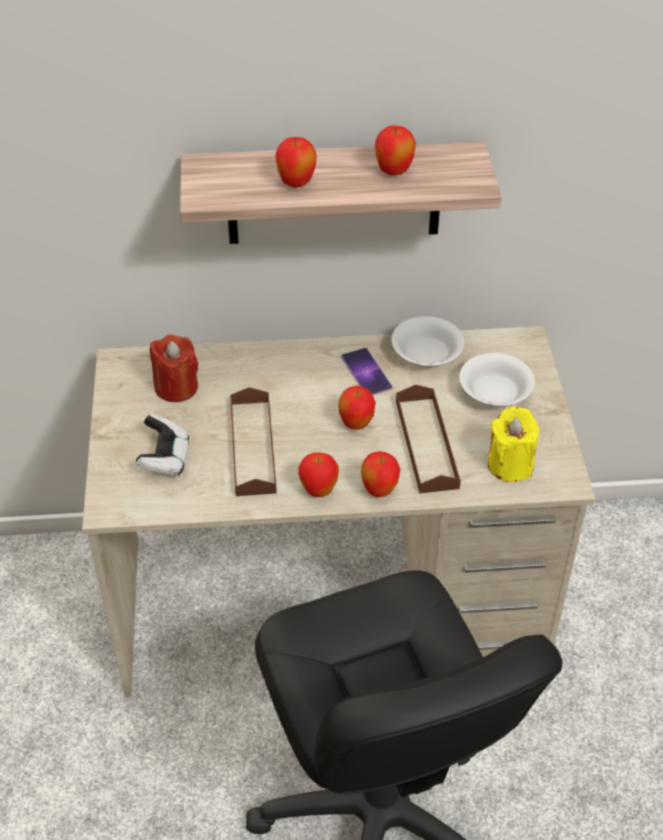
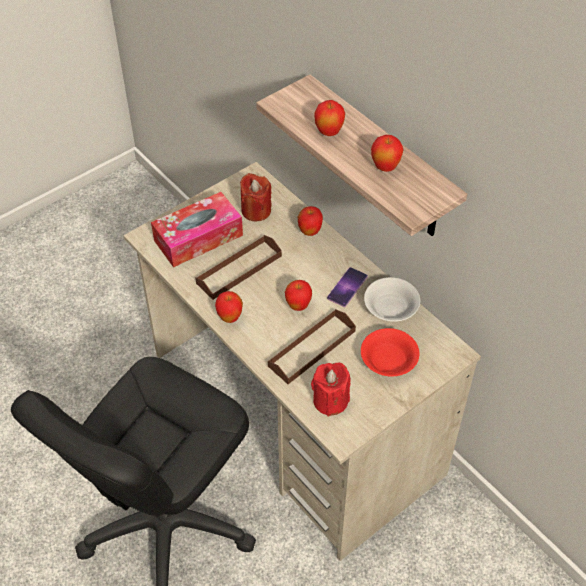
camera: 55 degrees right, 5 degrees up
game controller [136,414,189,476] -> tissue box [151,192,243,267]
apple [361,451,400,497] -> apple moved to [298,206,323,236]
white bowl [459,353,535,407] -> red bowl [361,328,419,377]
yellow candle [488,407,539,482] -> red candle [311,363,351,417]

